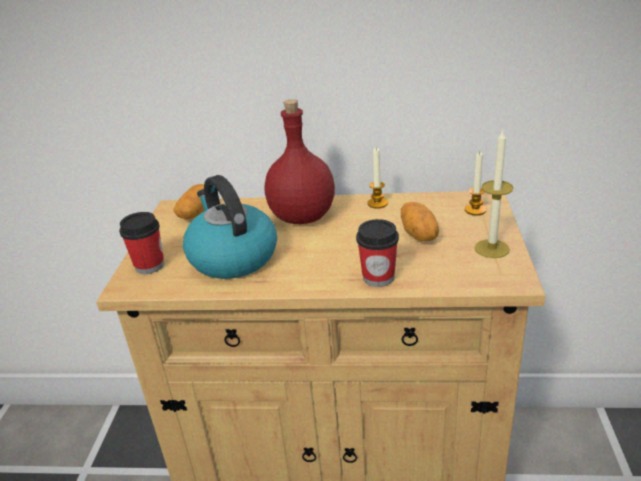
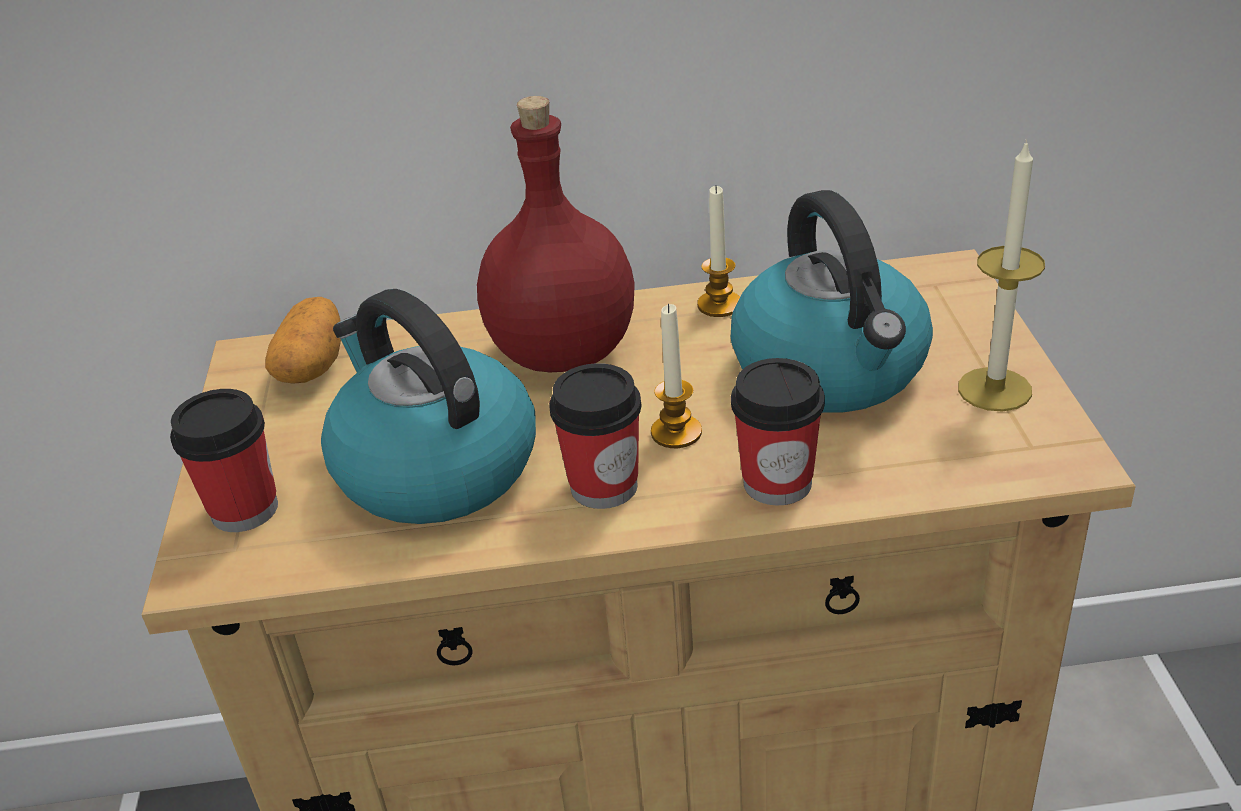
camera: 10 degrees left, 5 degrees up
potato [401,202,439,242] -> kettle [731,190,933,413]
candle [465,152,487,216] -> candle moved to [651,304,702,448]
none -> cup [549,363,642,509]

